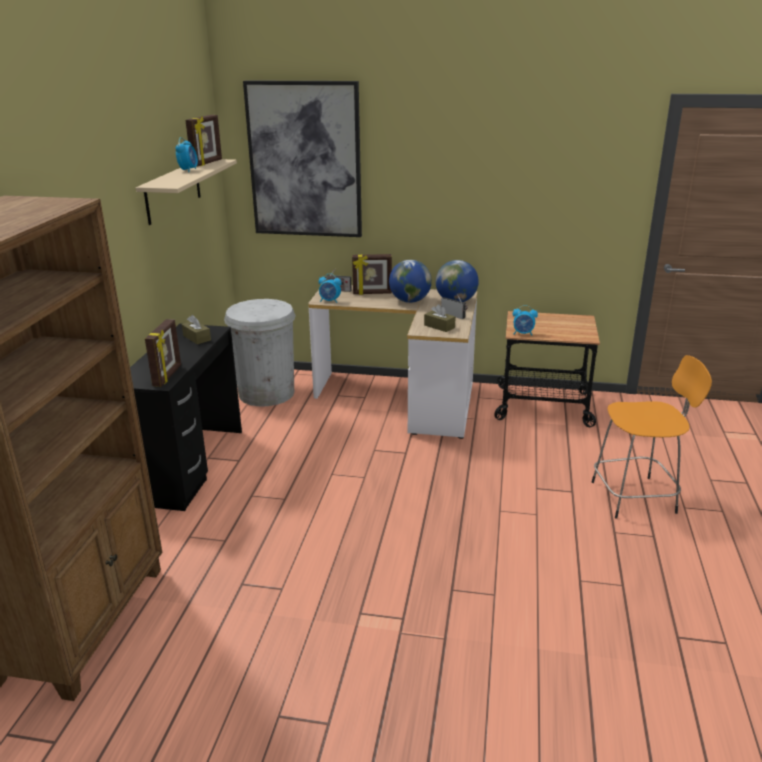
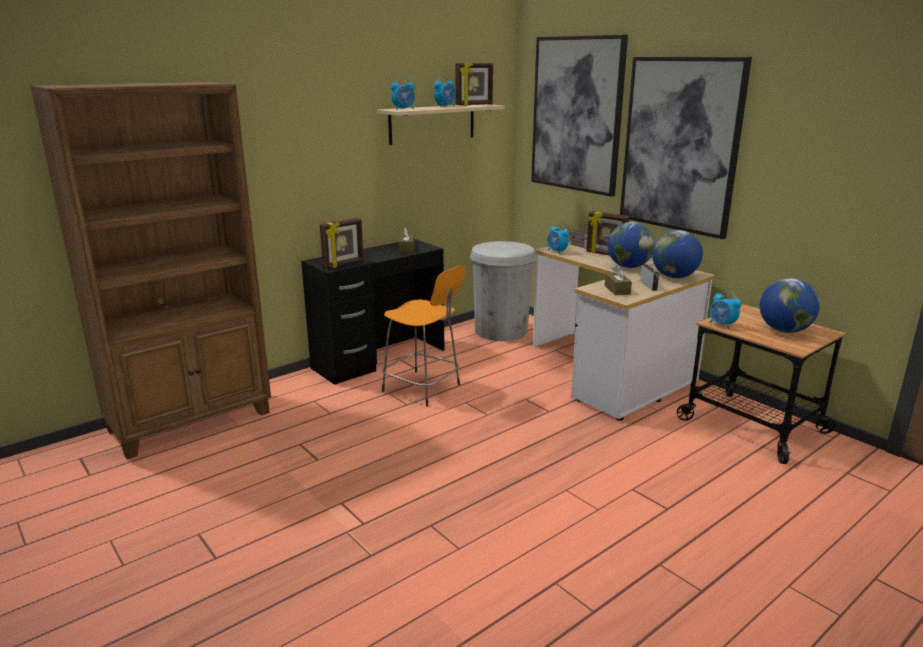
camera: 40 degrees right, 5 degrees down
orange stool [592,355,712,519] -> orange stool moved to [382,265,465,406]
none -> alarm clock [391,78,415,110]
none -> picture [620,57,752,239]
none -> globe [760,278,820,333]

